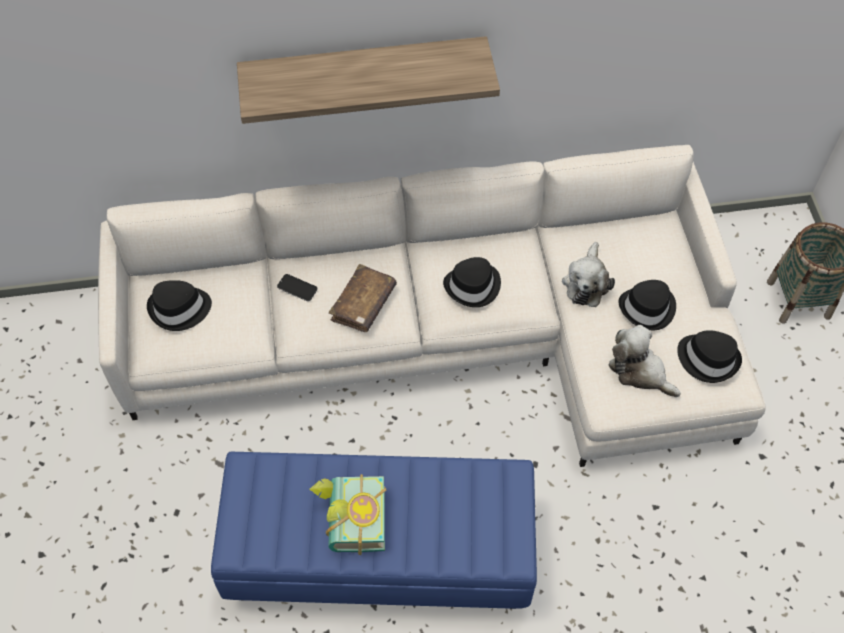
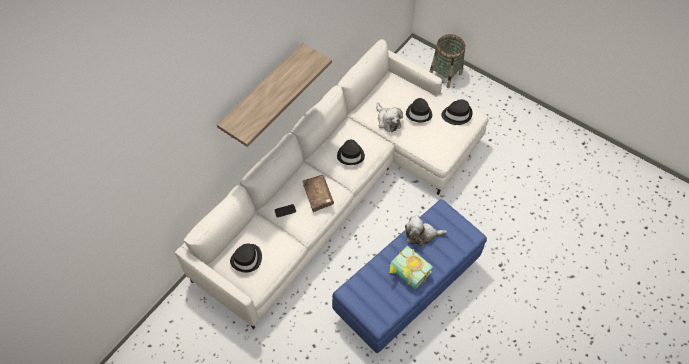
camera: 45 degrees left, 0 degrees up
plush toy [609,325,681,397] -> plush toy moved to [405,216,447,247]

